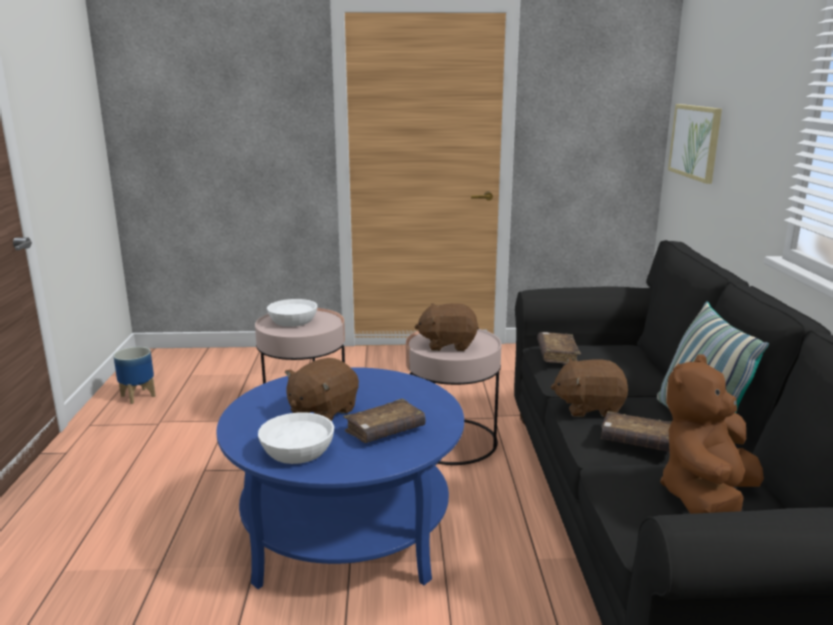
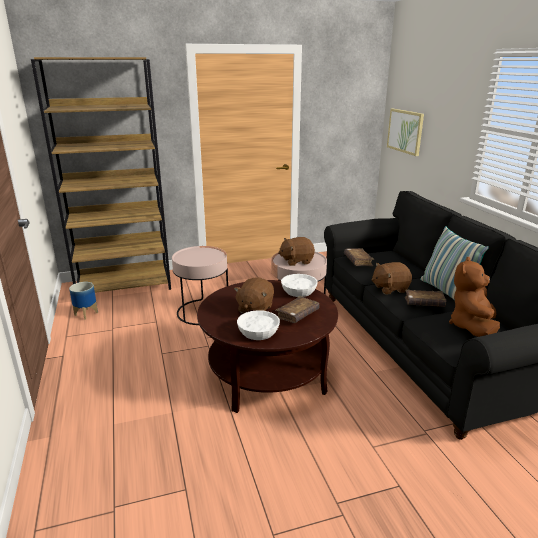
camera: 15 degrees left, 5 degrees up
blue coffee table [216,367,464,589] -> brown coffee table [197,280,338,413]
white bowl [267,299,317,327] -> white bowl moved to [281,274,318,297]
none -> brown bookcase [31,57,171,293]

